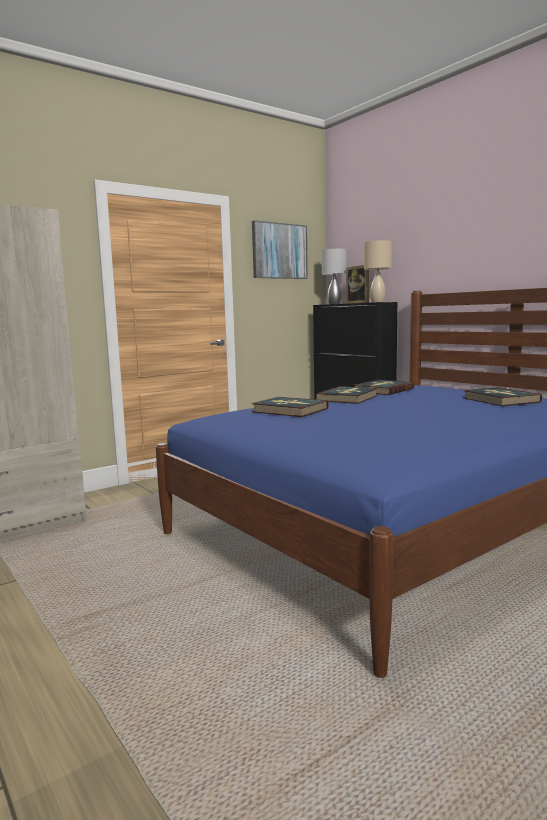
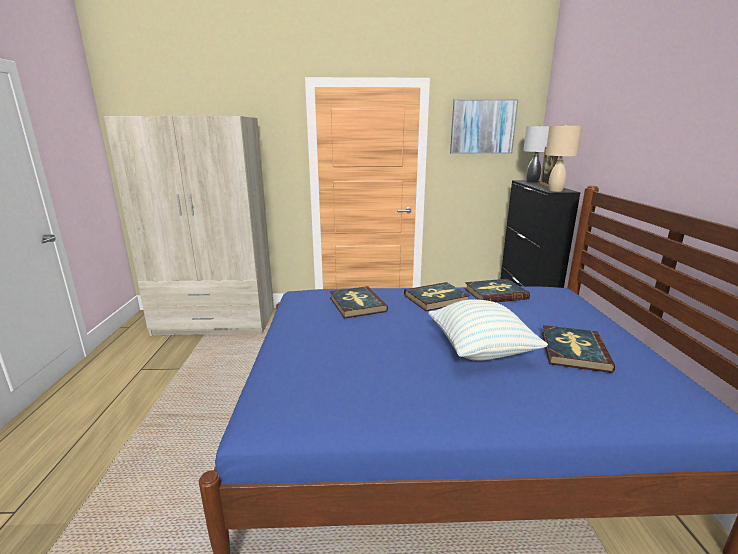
camera: 35 degrees right, 10 degrees up
none -> pillow [428,299,548,361]

